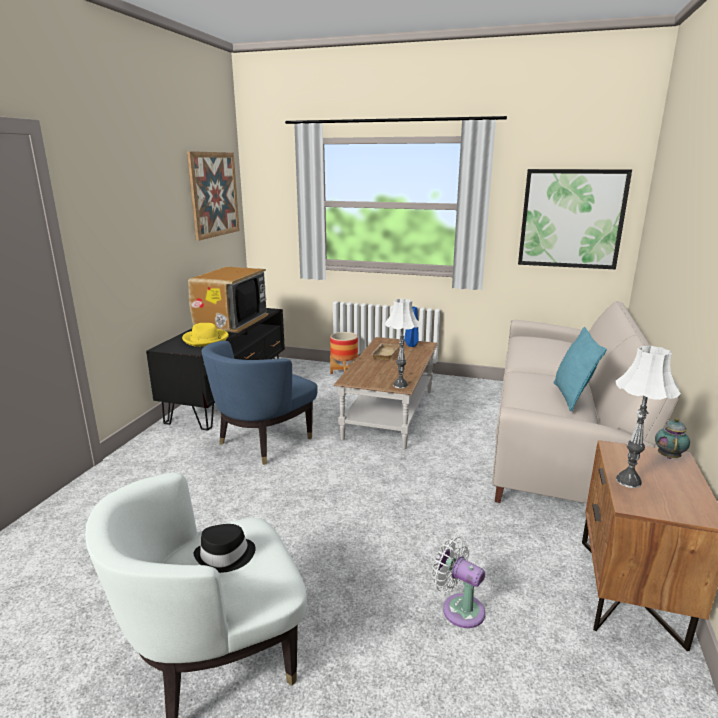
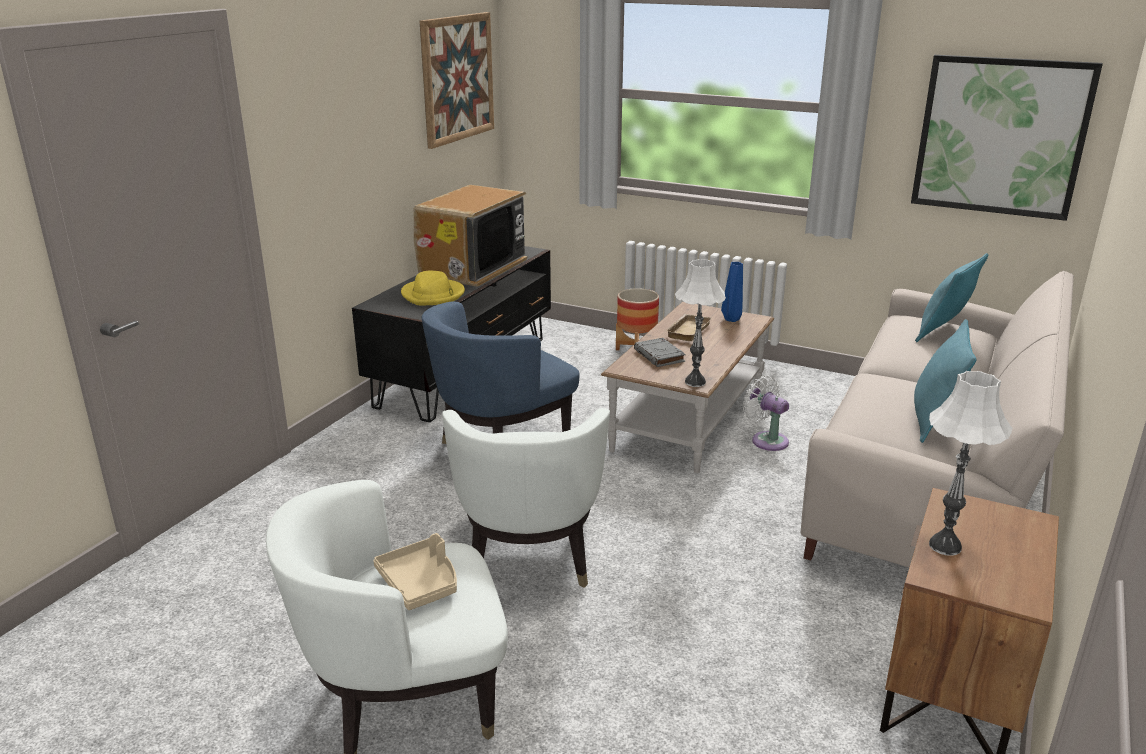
camera: 10 degrees right, 5 degrees up
black hat [194,524,256,573] -> beige tray [373,533,457,610]
white fan [432,536,485,628] -> white fan moved to [743,375,789,451]
teapot [655,418,690,459] -> none
none -> white armchair [442,408,610,588]
none -> grey book [634,338,686,367]
none -> turquoise pillow [915,253,988,342]

